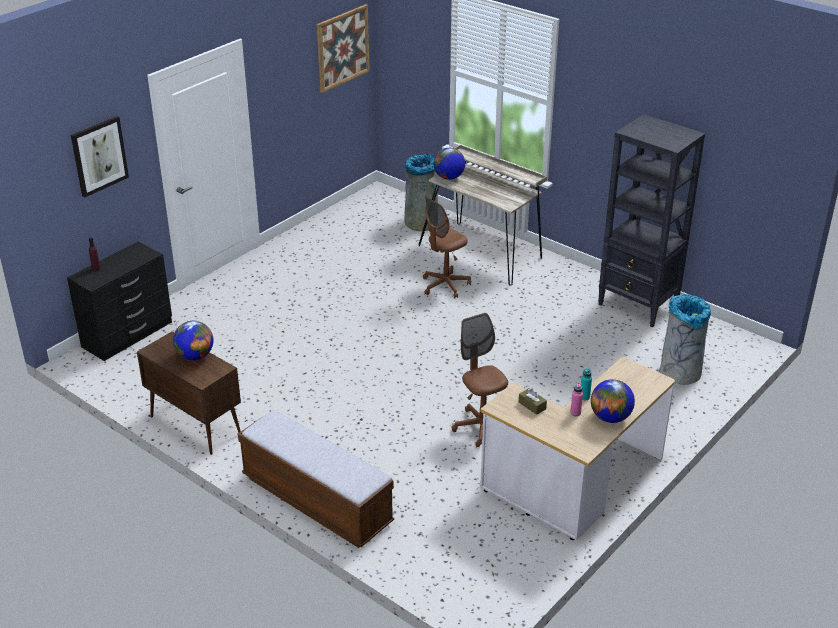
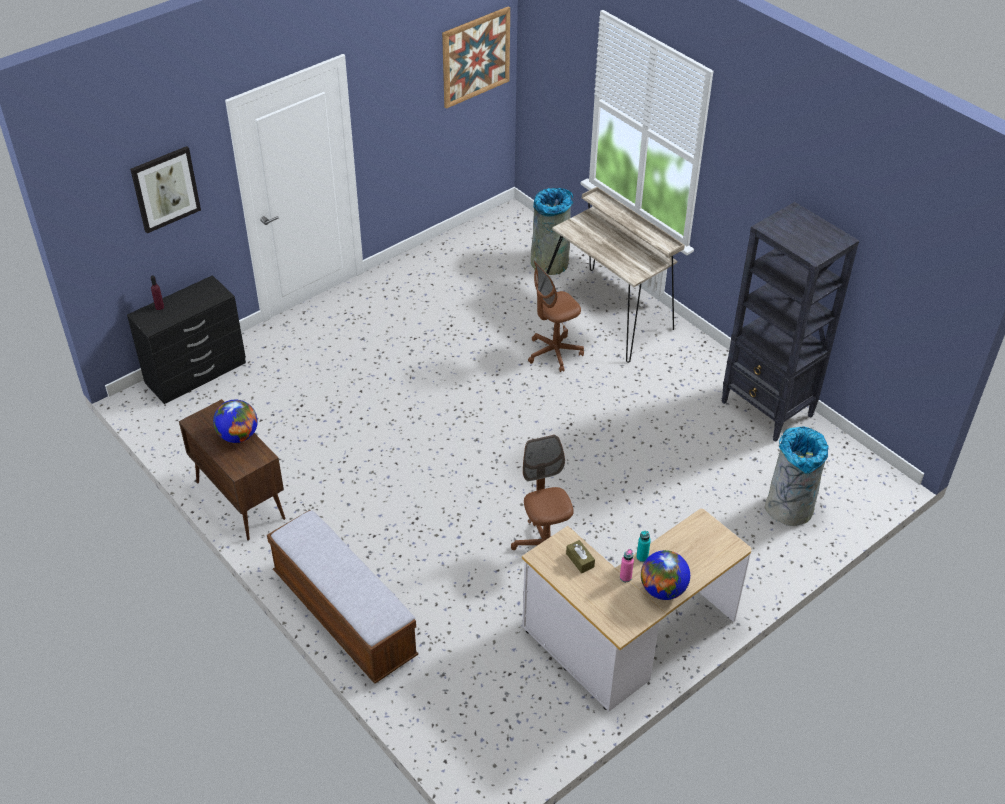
camera: 10 degrees right, 10 degrees up
globe [433,148,465,180] -> none

